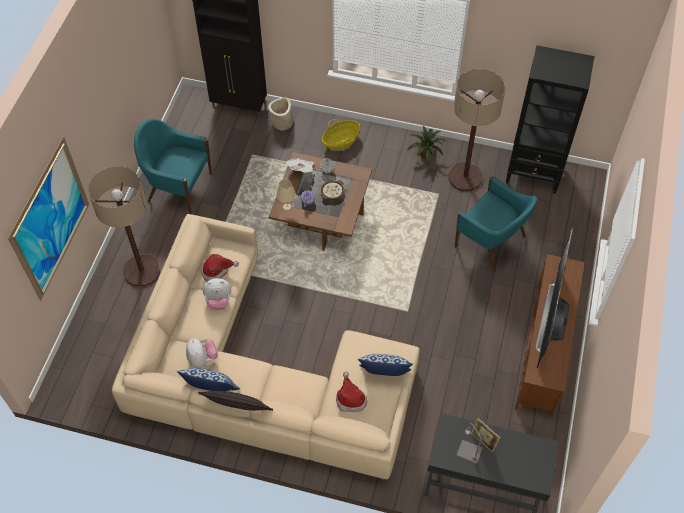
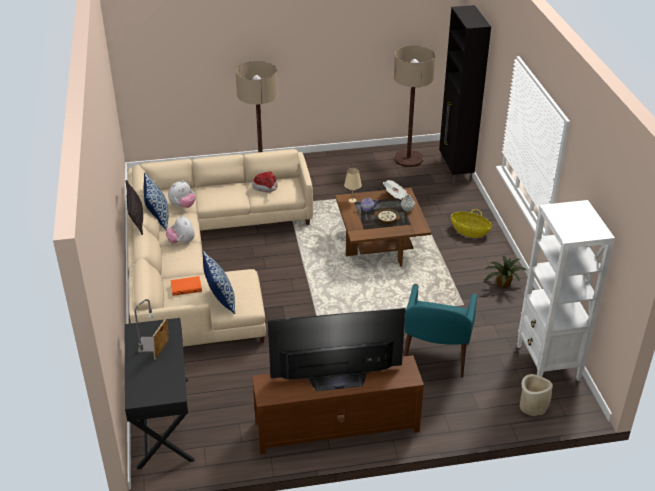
camera: 65 degrees right, 20 degrees down
picture [8,136,89,301] -> none
turquoise armchair [134,119,212,214] -> none
plush toy [203,278,231,310] -> plush toy moved to [166,215,195,244]
beige planter [268,97,294,131] -> beige planter moved to [520,374,553,416]
hat [336,372,367,412] -> orange book [170,276,202,296]
floor lamp [448,69,506,191] -> floor lamp moved to [394,45,435,167]
black bookcase [506,45,594,193] -> white bookcase [517,200,615,381]

